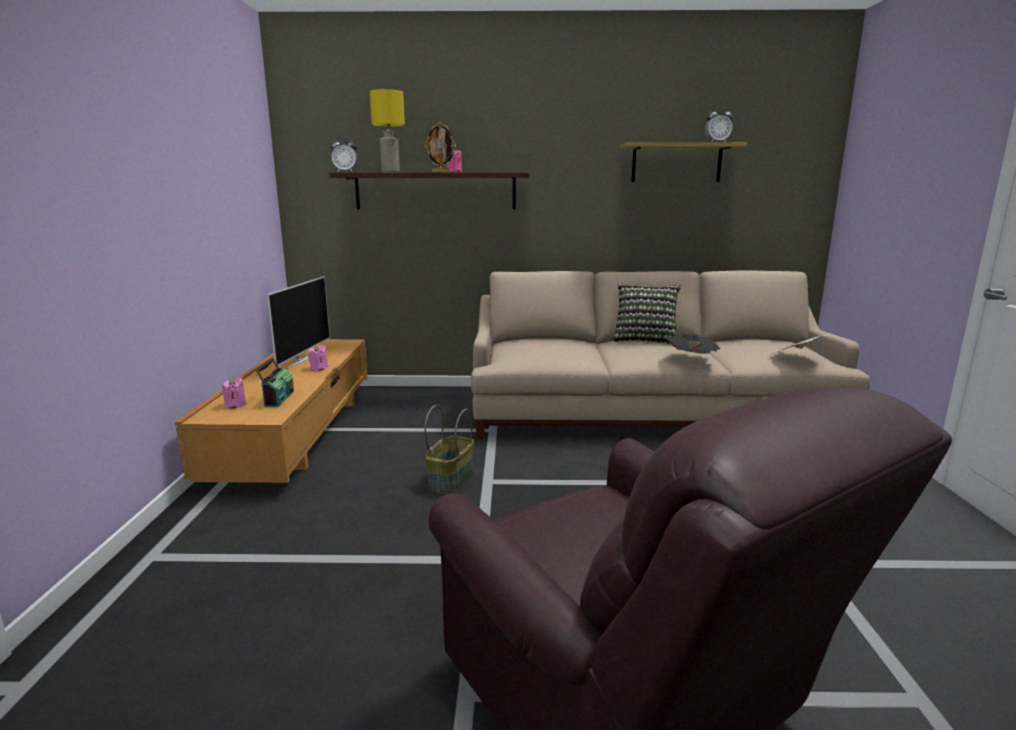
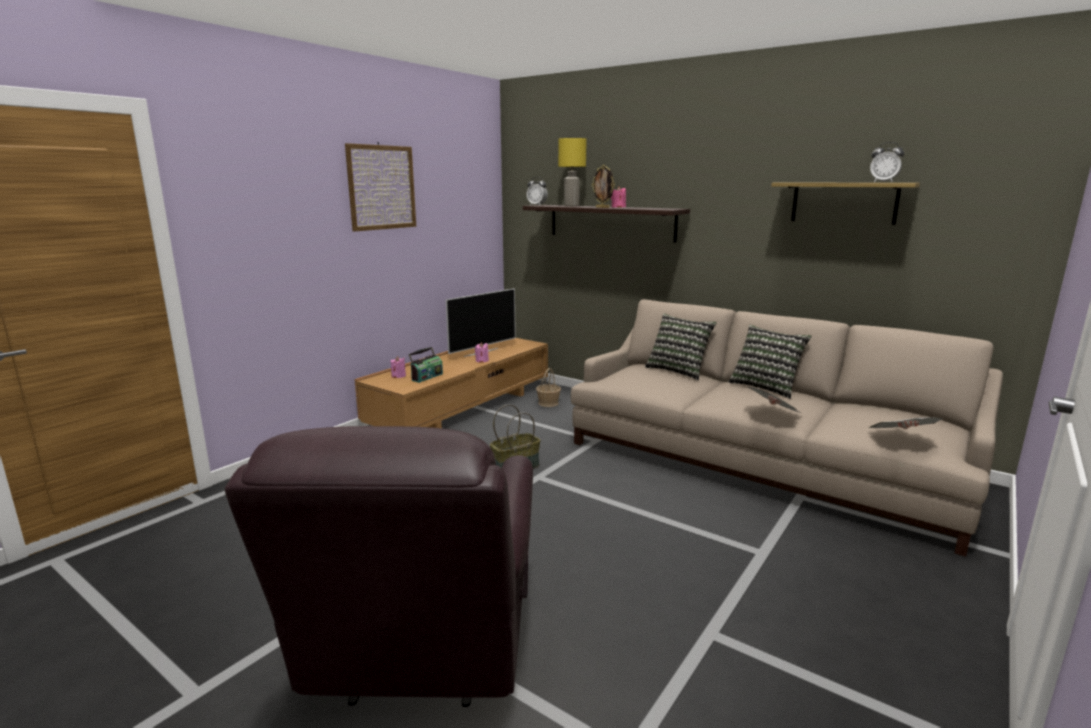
camera: 35 degrees right, 0 degrees up
none -> picture [345,142,416,232]
none -> basket [536,368,561,407]
none -> pillow [645,314,717,380]

